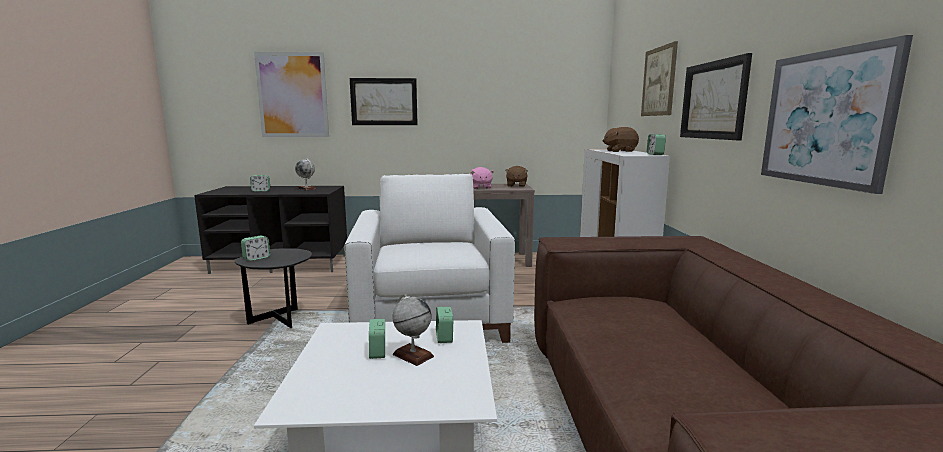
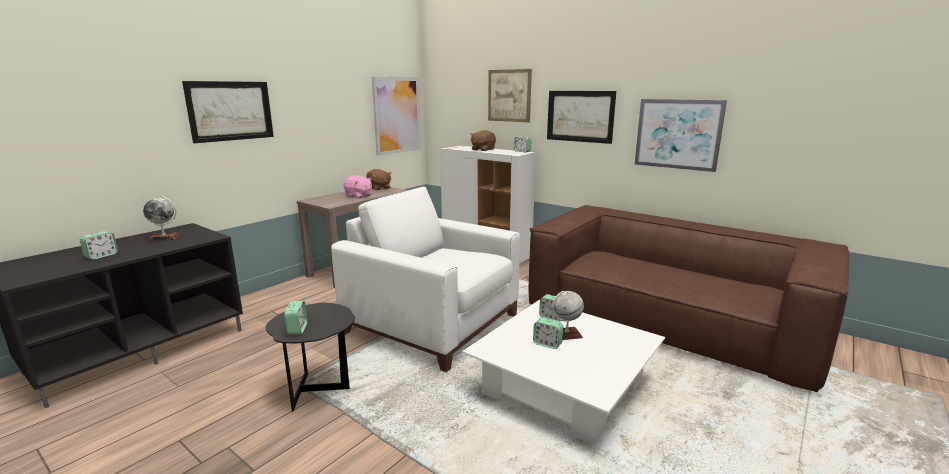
camera: 50 degrees left, 5 degrees up
picture [254,52,329,137] -> picture moved to [372,77,421,156]

